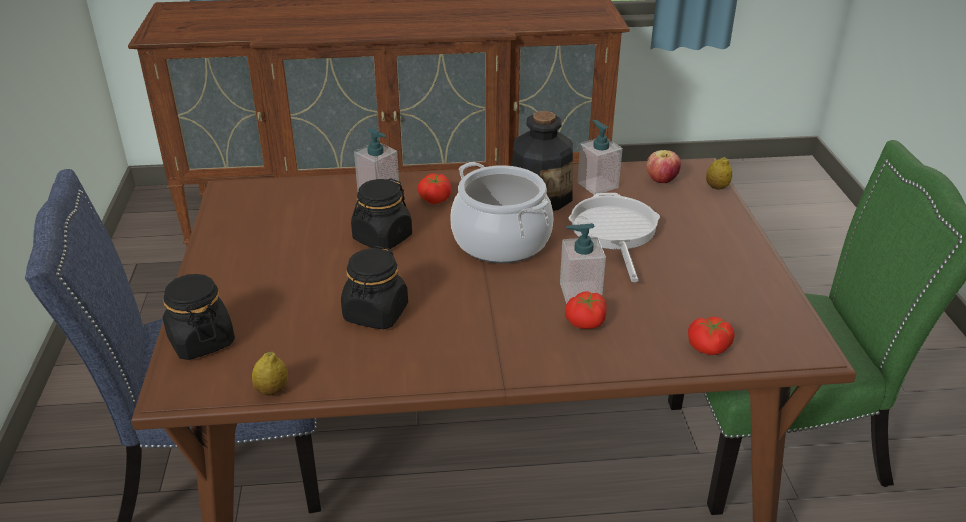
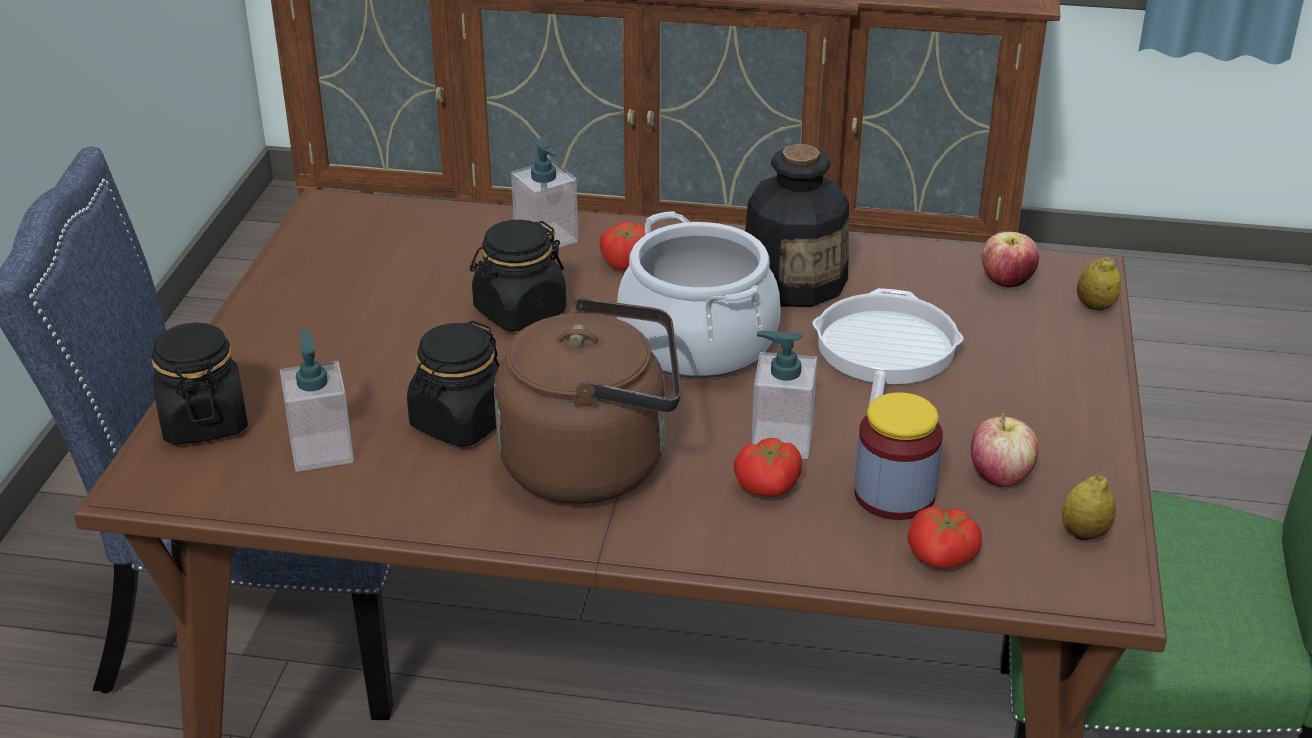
camera: 15 degrees right, 0 degrees up
lemon [252,352,288,396] -> lemon moved to [1062,475,1116,540]
soap dispenser [577,120,622,195] -> soap dispenser moved to [280,329,354,472]
none -> brown kettle [494,297,681,504]
none -> jar [854,392,943,520]
none -> apple [971,414,1039,487]

